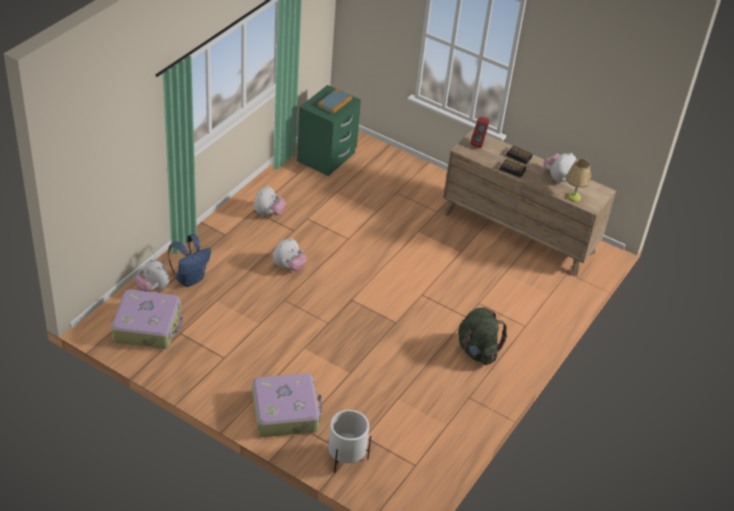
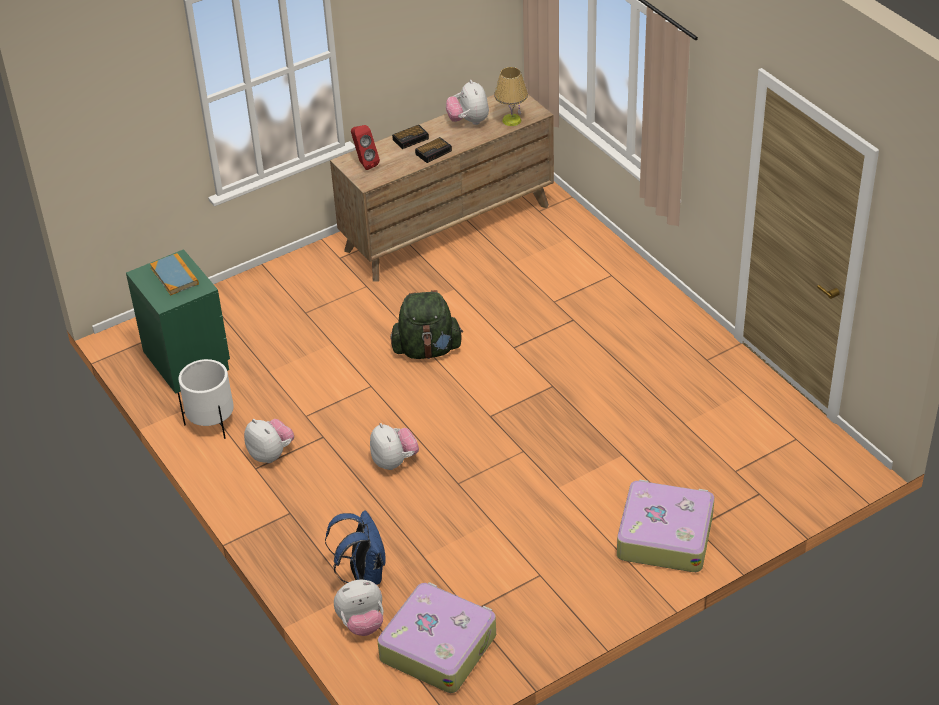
camera: 60 degrees left, 0 degrees up
white planter [328,410,371,472] -> white planter moved to [178,359,234,439]
green backpack [458,307,508,365] -> green backpack moved to [390,290,463,359]

